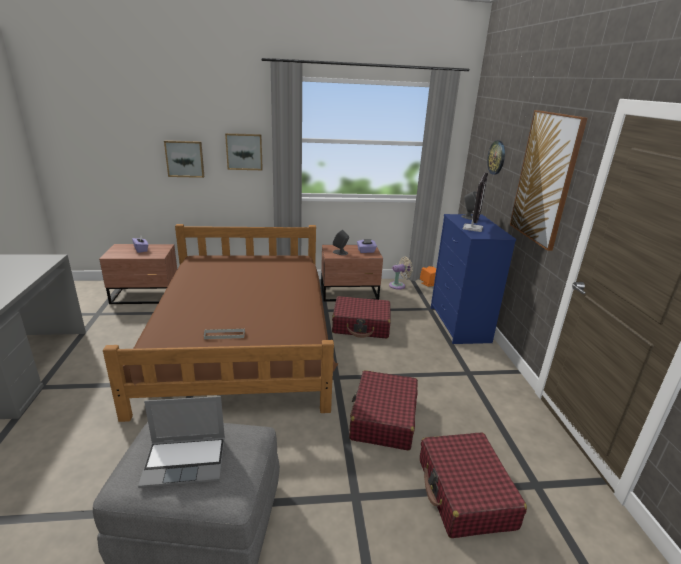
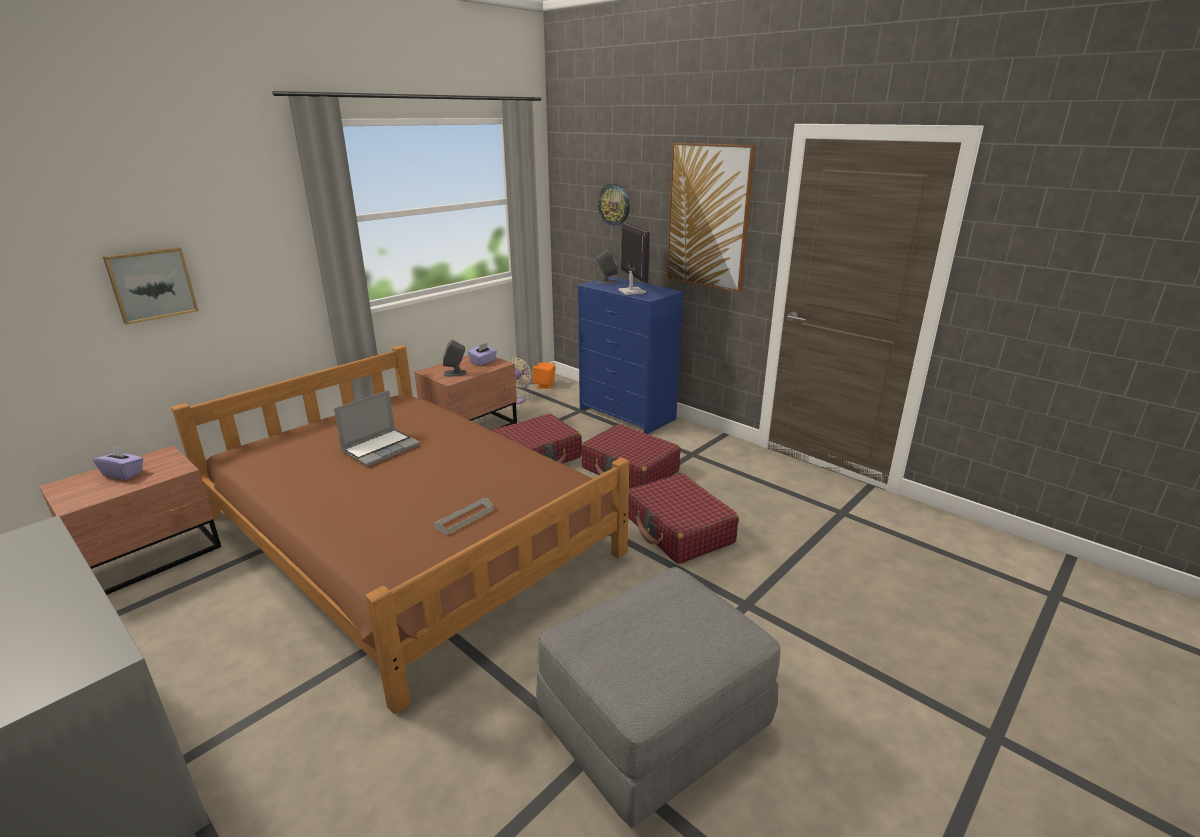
camera: 40 degrees left, 0 degrees up
laptop [138,396,225,488] -> laptop moved to [334,390,420,466]
picture [225,133,263,170] -> none
red suitcase [420,433,527,538] -> red suitcase moved to [581,424,681,489]

